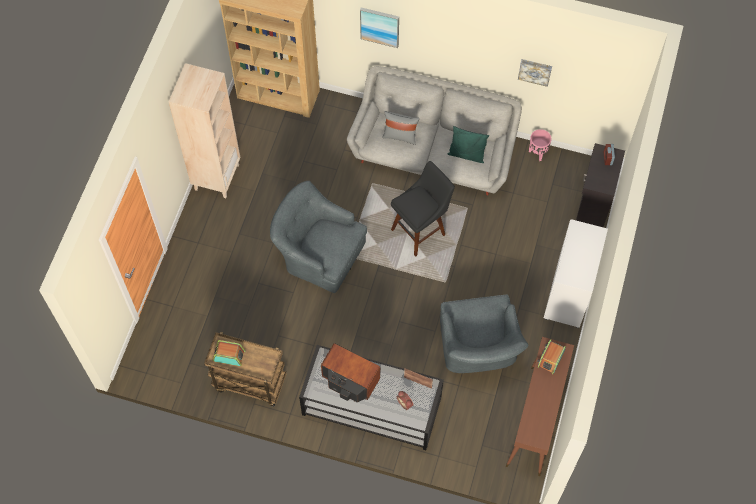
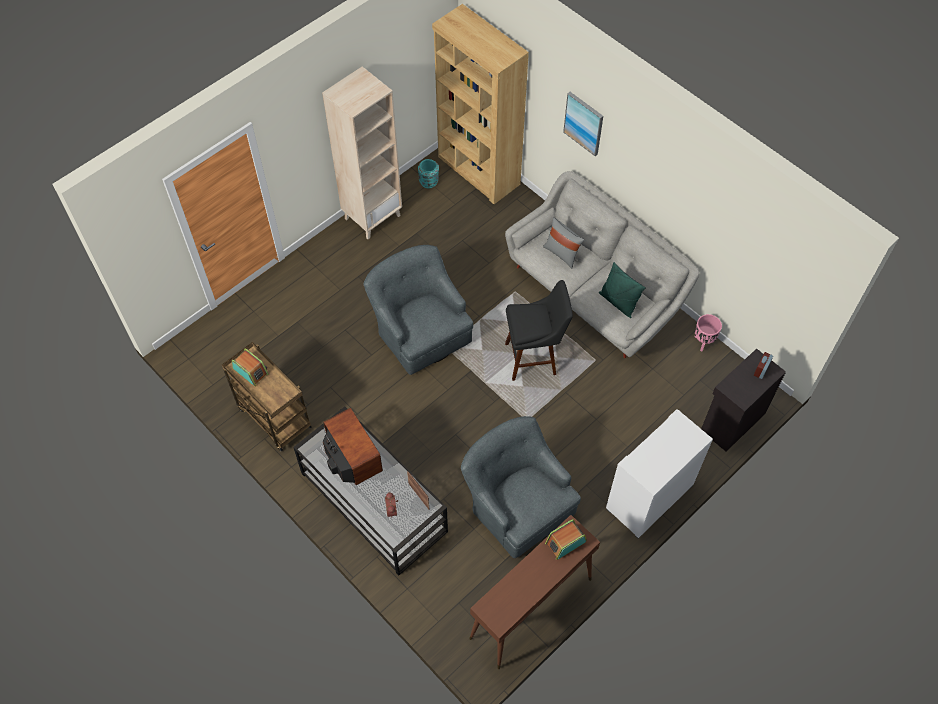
camera: 30 degrees right, 5 degrees down
grey armchair [440,295,529,373] -> grey armchair turned 120 degrees clockwise [461,416,581,558]
picture [518,59,552,87] -> none
none -> turquoise vase [418,159,439,189]

